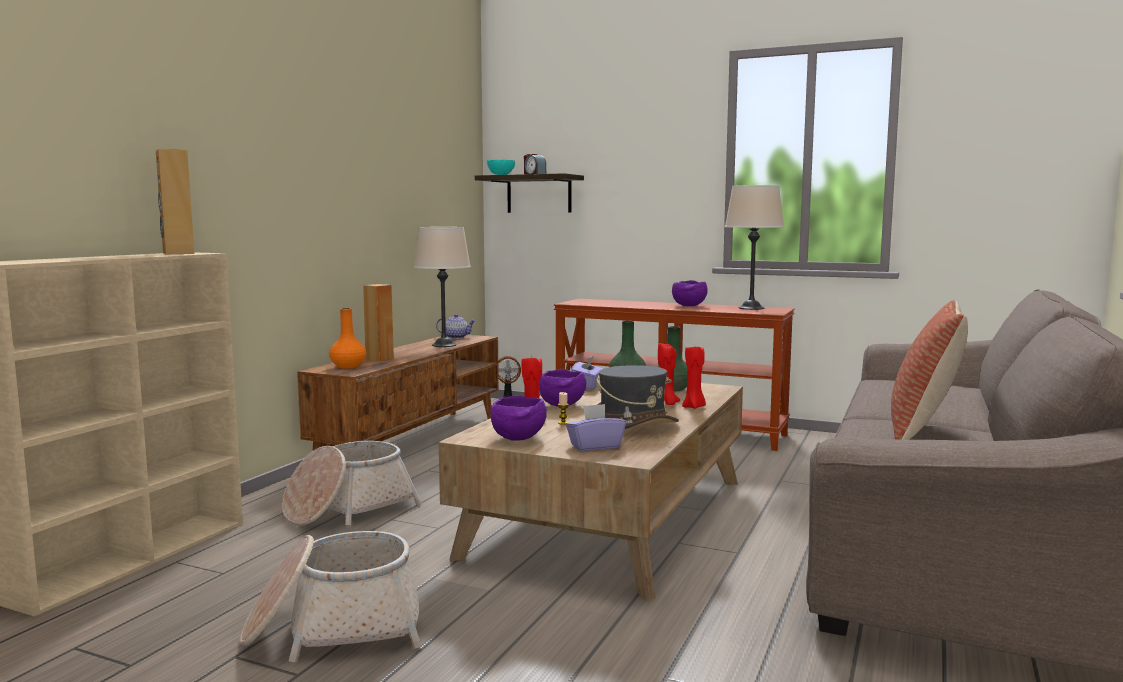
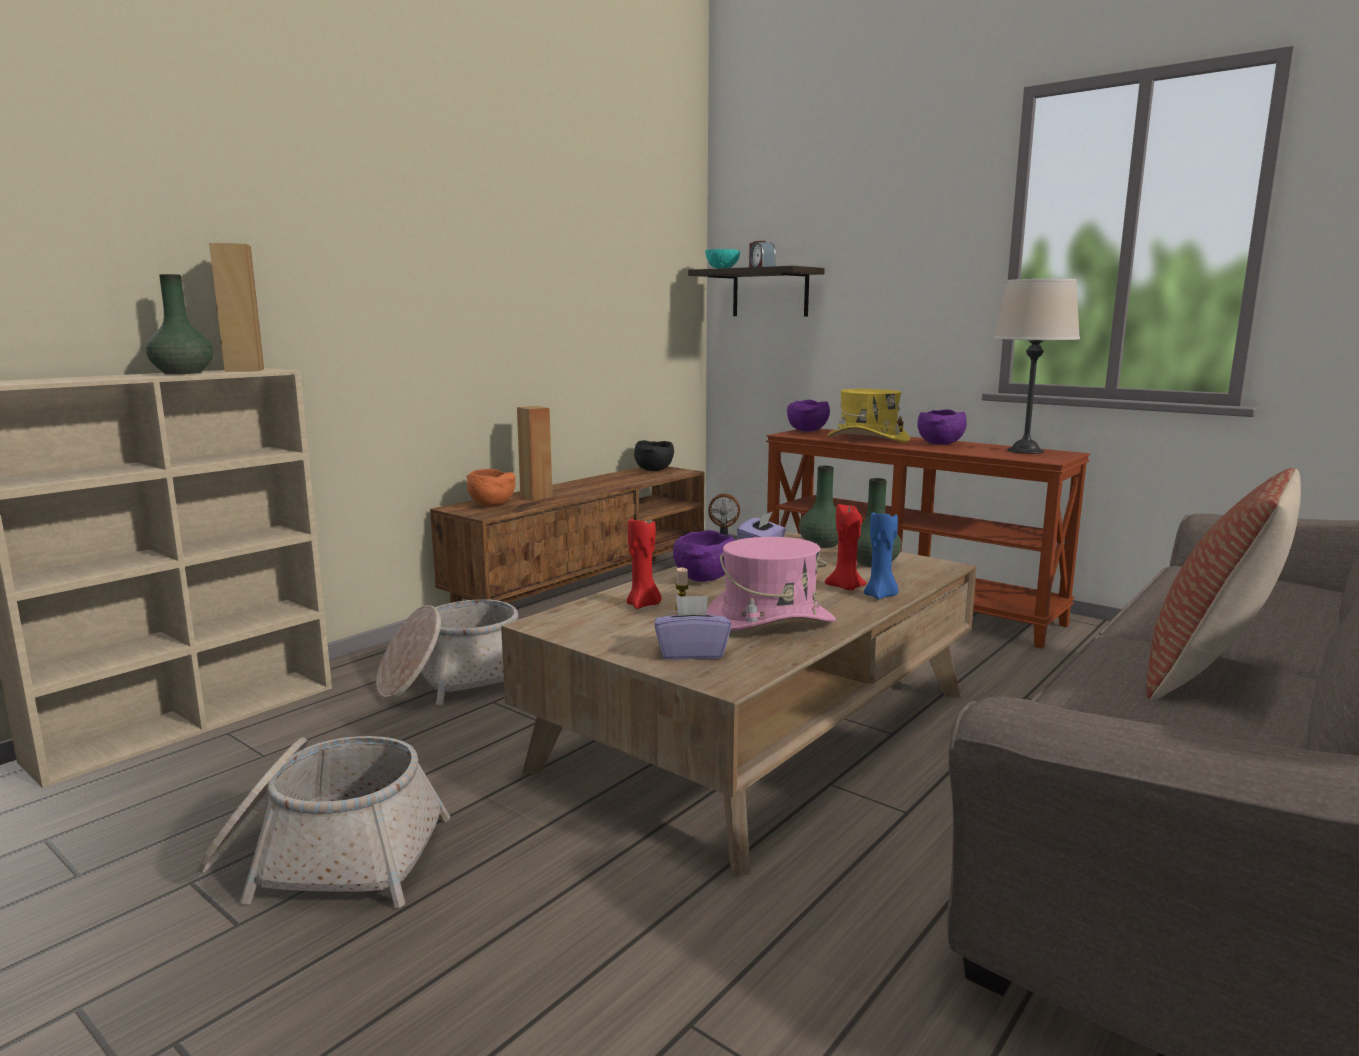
camera: 15 degrees right, 5 degrees up
orange vase [329,308,366,369] -> orange bowl [466,469,516,507]
beige table lamp [414,227,471,347] -> none
teapot [436,314,476,339] -> black bowl [634,440,674,471]
purple bowl [490,395,547,441] -> purple bowl moved to [787,400,830,431]
grey hat [596,365,679,429] -> pink hat [706,537,836,631]
red candle [682,347,706,409] -> blue candle [864,509,898,599]
none -> green vase [146,274,213,374]
none -> yellow hat [828,389,910,442]

